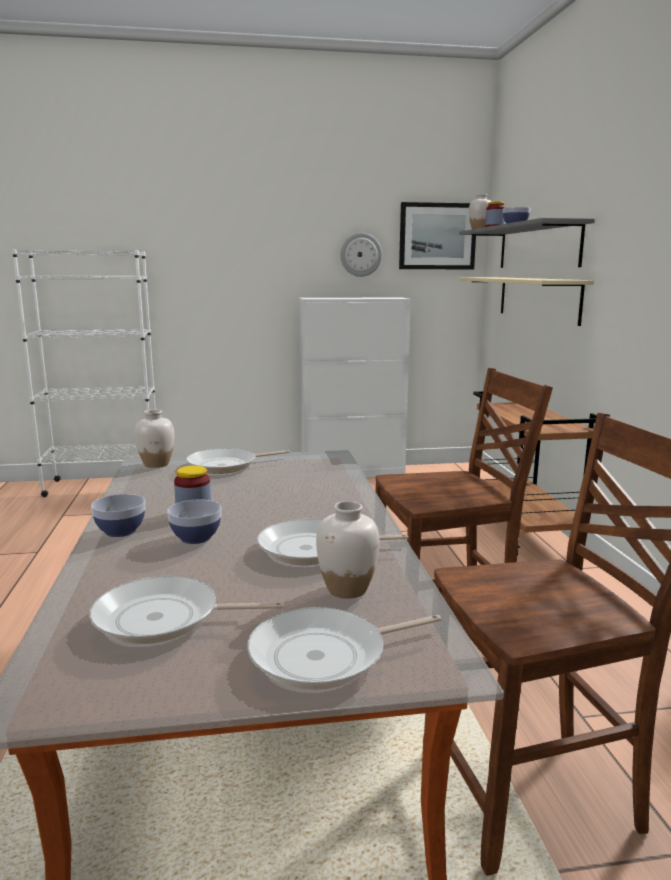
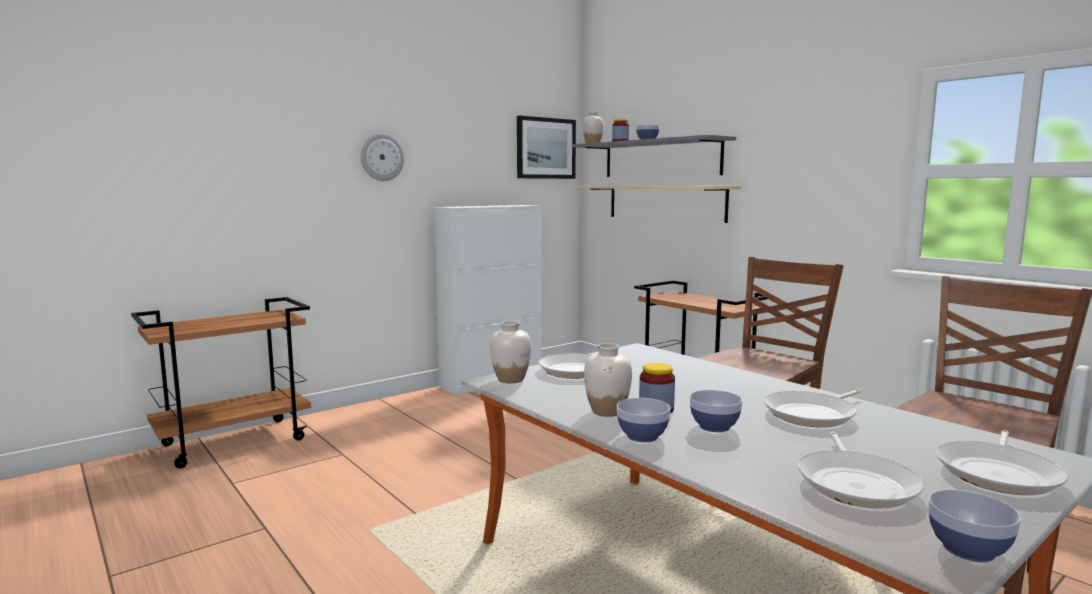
camera: 30 degrees left, 5 degrees down
white bookcase [12,249,156,497] -> brown cart [131,297,311,469]
frying pan [89,576,284,644] -> frying pan turned 45 degrees counterclockwise [798,432,924,509]
white vase [316,501,379,599] -> white vase moved to [584,343,632,417]
wall clock [340,233,382,277] -> wall clock moved to [361,133,404,181]
none -> bowl [928,489,1021,562]

